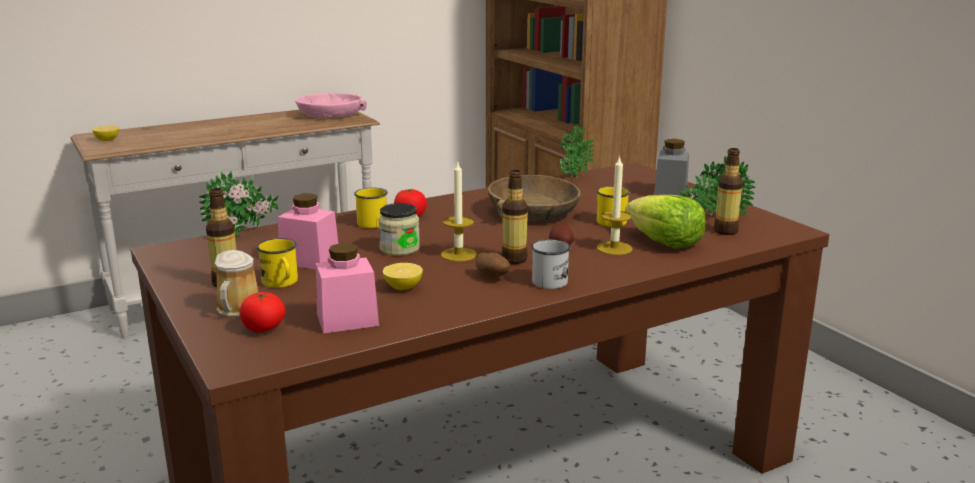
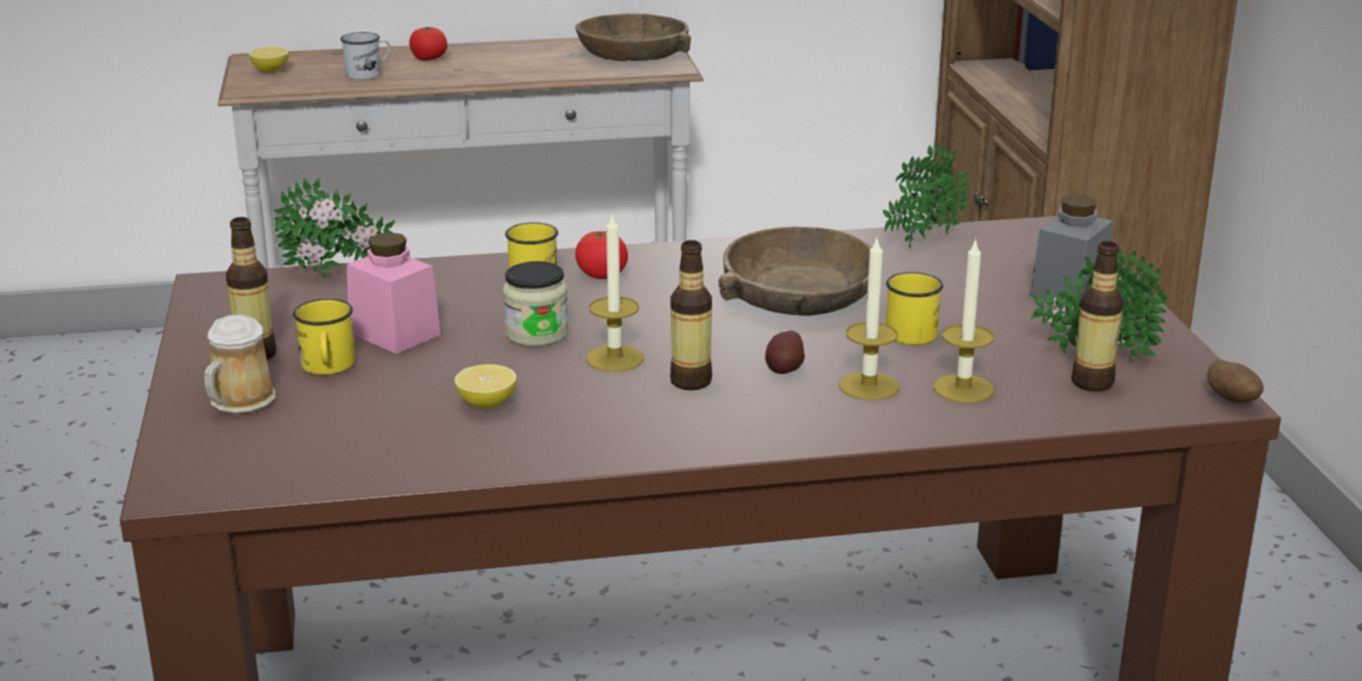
camera: 20 degrees right, 5 degrees up
tomato [239,292,285,333] -> tomato moved to [409,27,447,61]
pink bowl [295,93,367,118] -> brown bowl [575,13,691,61]
pink jar [316,243,379,334] -> none
potato [476,253,510,278] -> potato moved to [1208,359,1264,403]
white mug [531,239,571,289] -> white mug moved to [340,32,391,80]
lettuce [625,195,705,249] -> candle [933,238,994,403]

